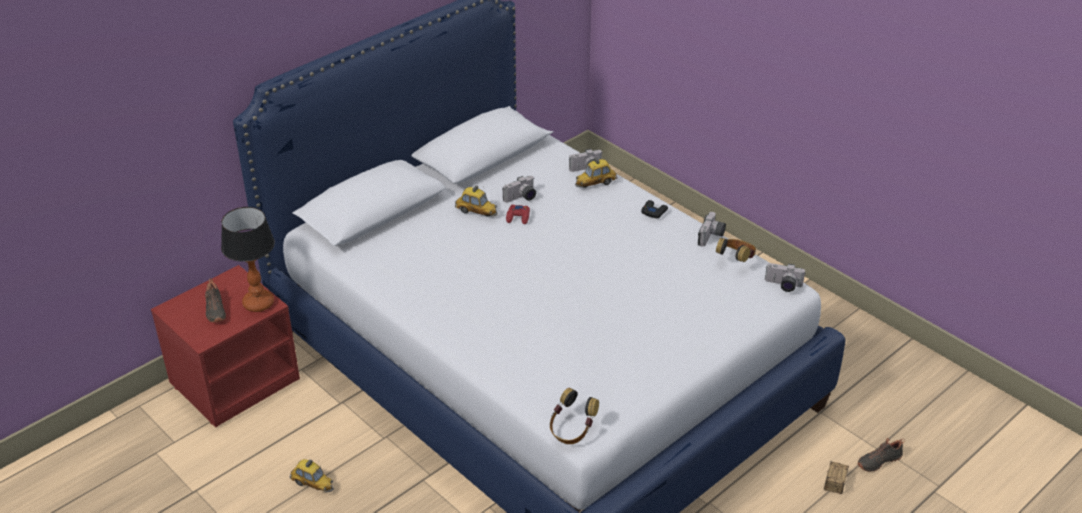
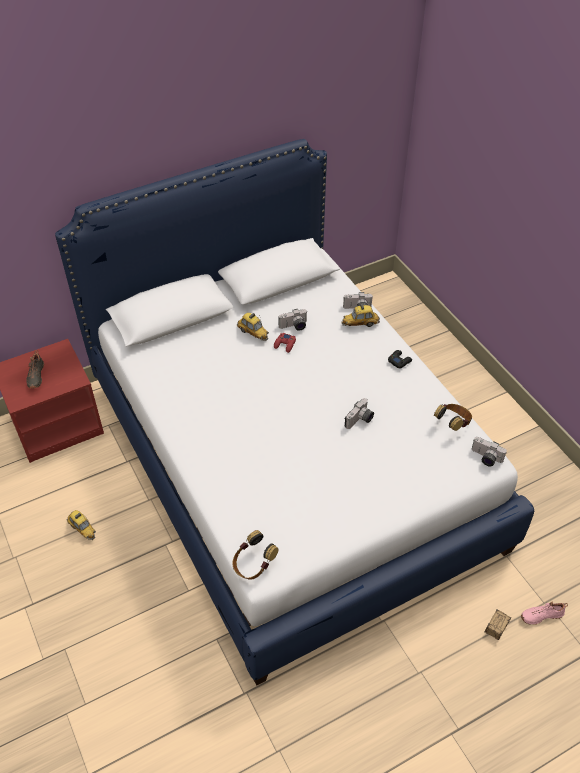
camera: 15 degrees right, 10 degrees up
table lamp [221,207,275,312] -> none
camera [698,212,726,247] -> camera moved to [345,398,374,429]
black shoe [857,438,905,472] -> pink shoe [521,602,568,625]

